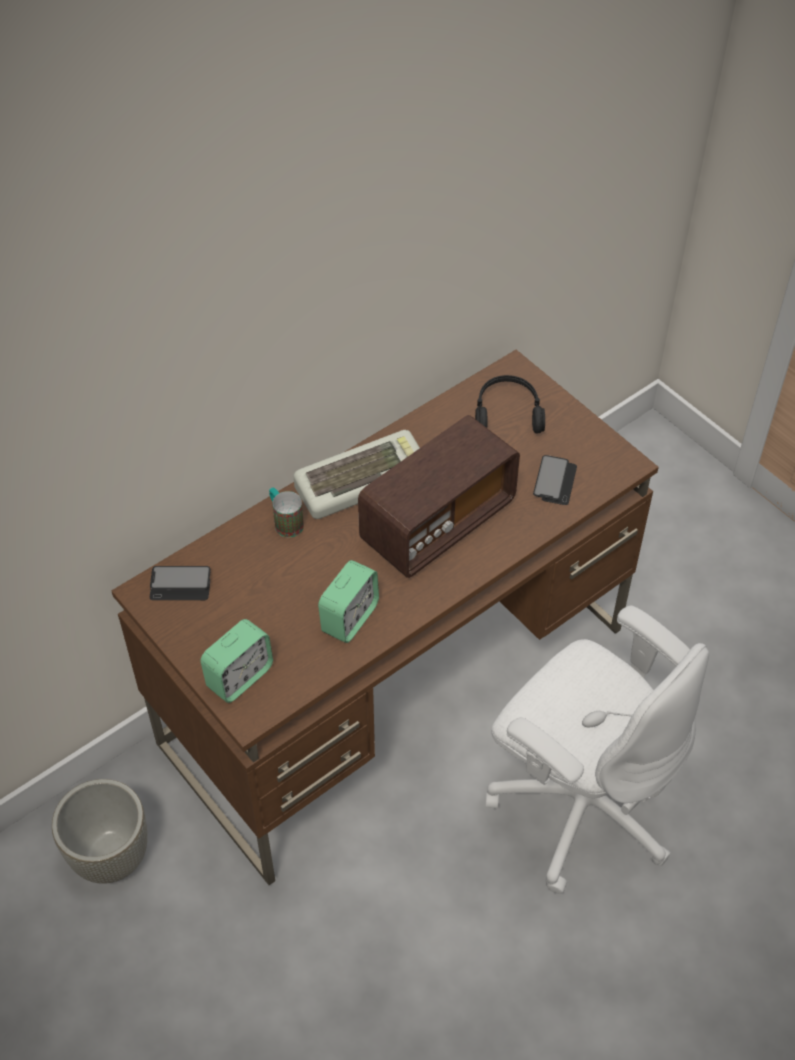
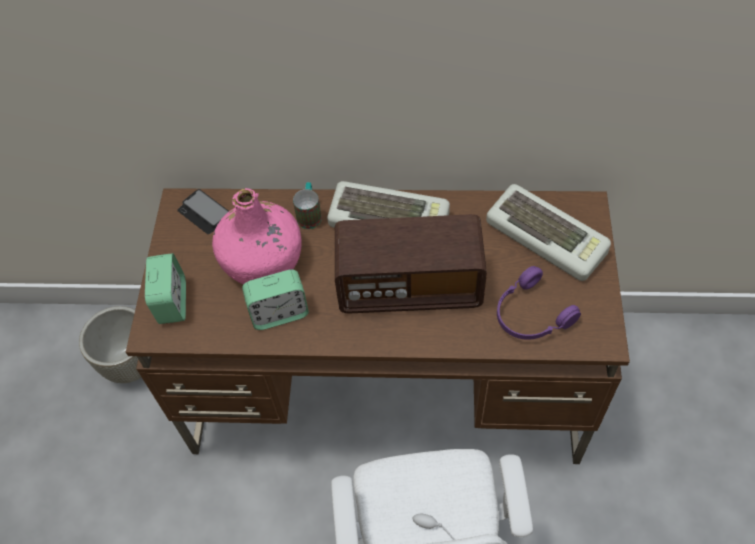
camera: 45 degrees right, 5 degrees up
alarm clock [200,619,273,703] -> alarm clock turned 90 degrees counterclockwise [145,253,186,324]
black headphones [475,375,545,433] -> keyboard [486,184,611,281]
phone [533,455,577,505] -> purple headphones [497,266,581,340]
none -> pink bottle [212,188,302,284]

